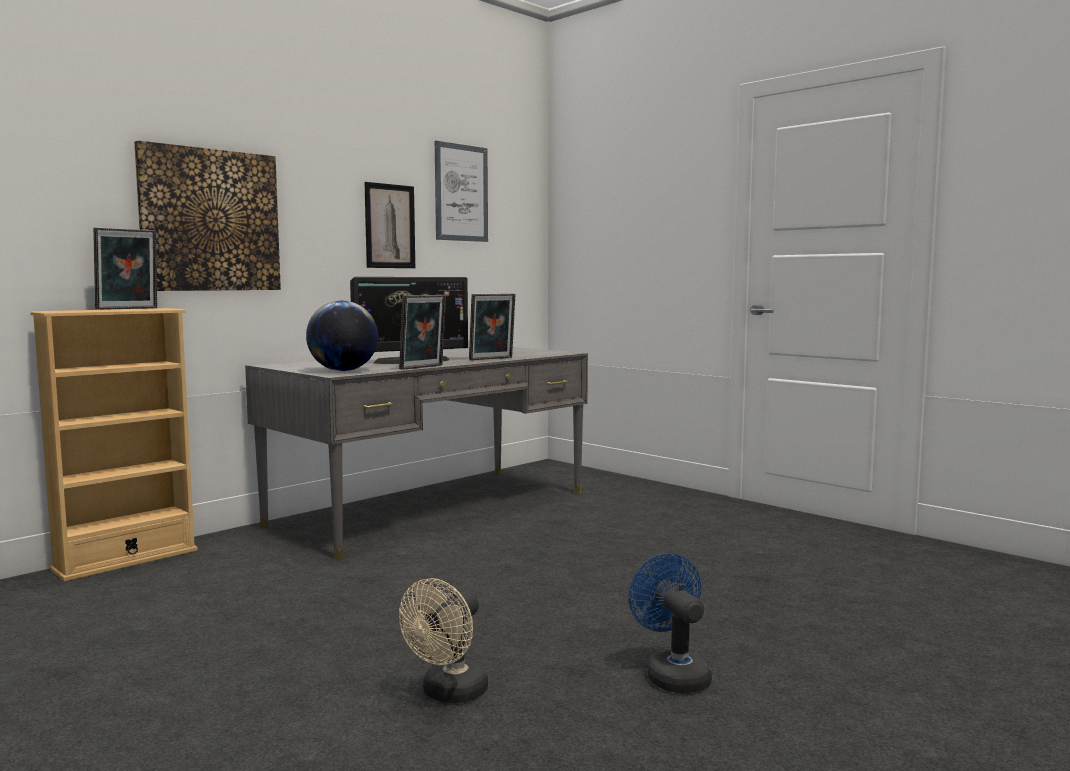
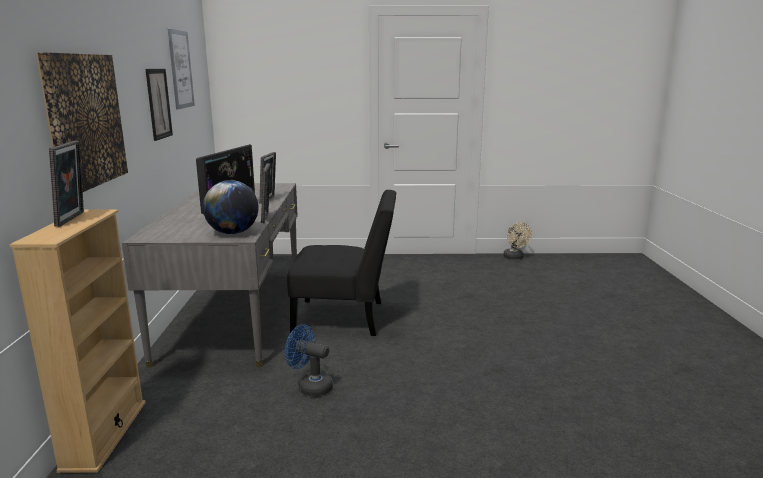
camera: 45 degrees left, 10 degrees up
beige fan [399,578,488,703] -> beige fan moved to [503,222,532,259]
blue fan [629,553,712,693] -> blue fan moved to [285,324,333,397]
none -> black chair [287,190,396,336]

